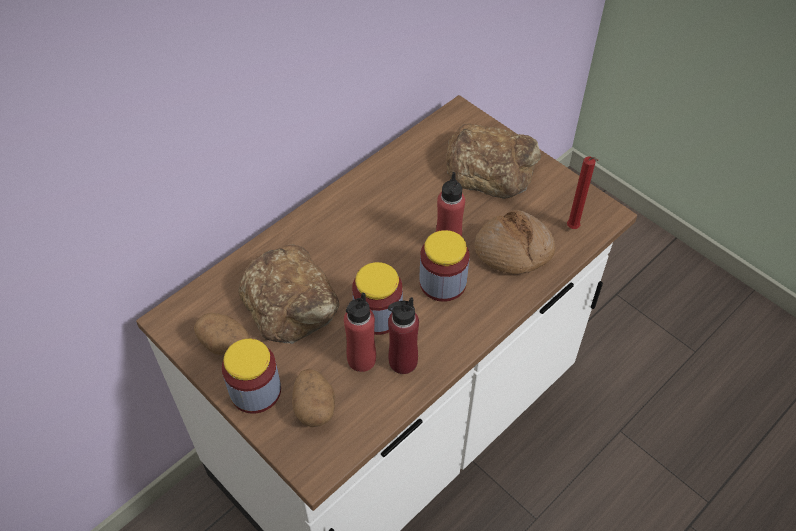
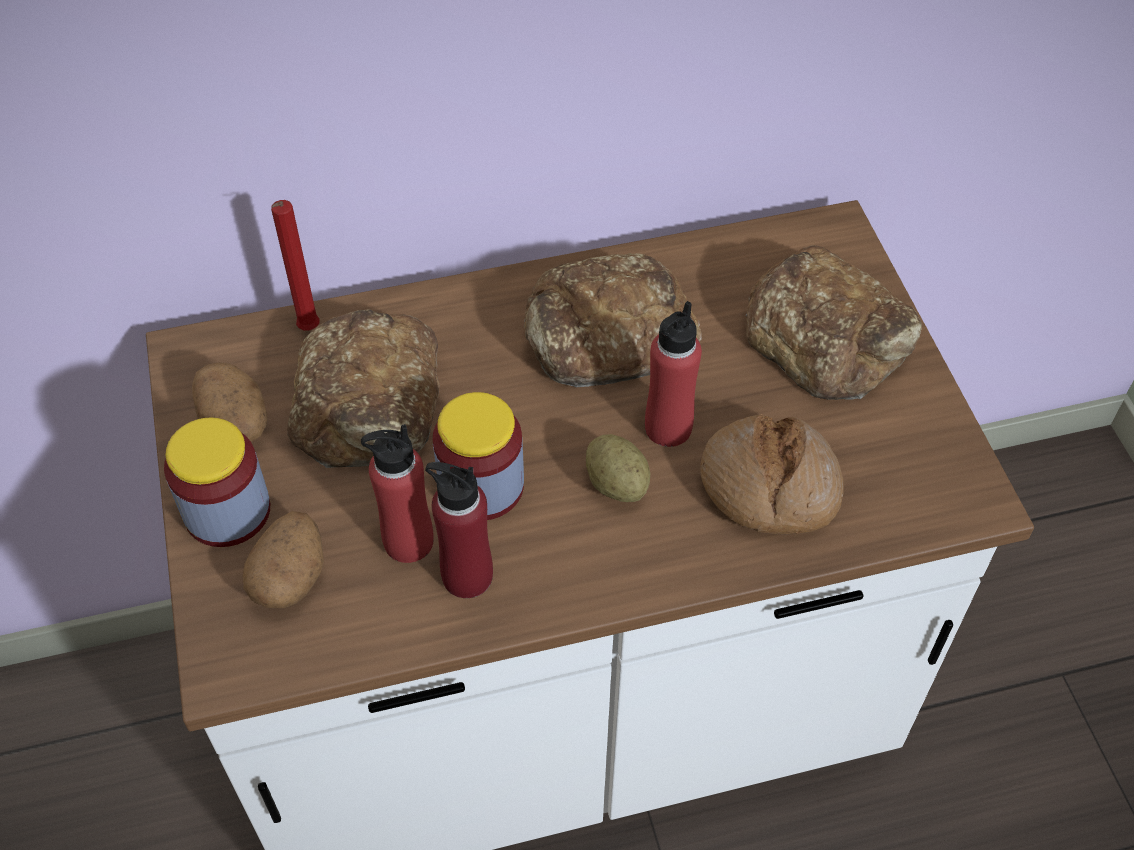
camera: 30 degrees right, 0 degrees up
jar [419,230,470,302] -> potato [586,434,650,502]
red candle [567,157,598,229] -> red candle moved to [271,200,320,331]
none -> bread [524,253,702,387]

